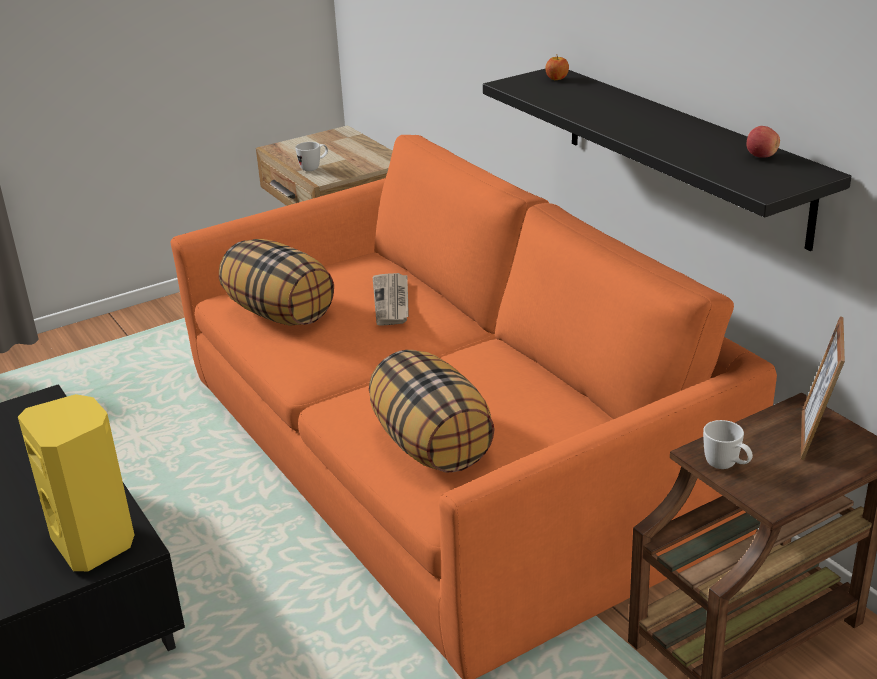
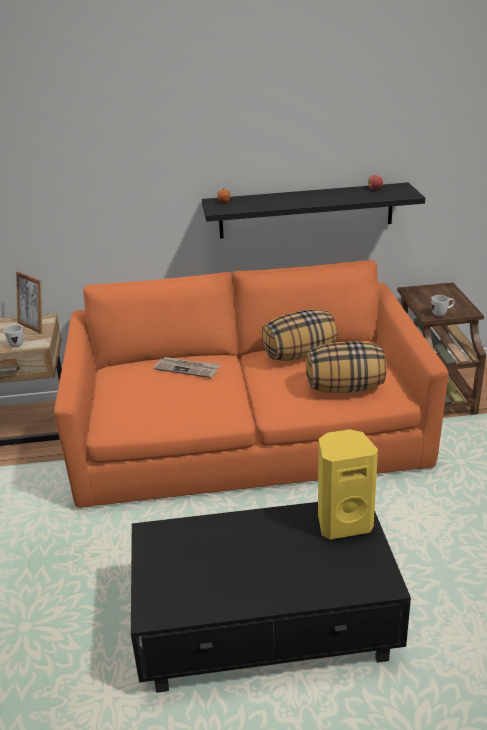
camera: 65 degrees left, 0 degrees up
pillow [219,239,334,326] -> pillow moved to [262,309,338,361]
picture frame [801,316,845,460] -> picture frame moved to [16,271,42,334]

